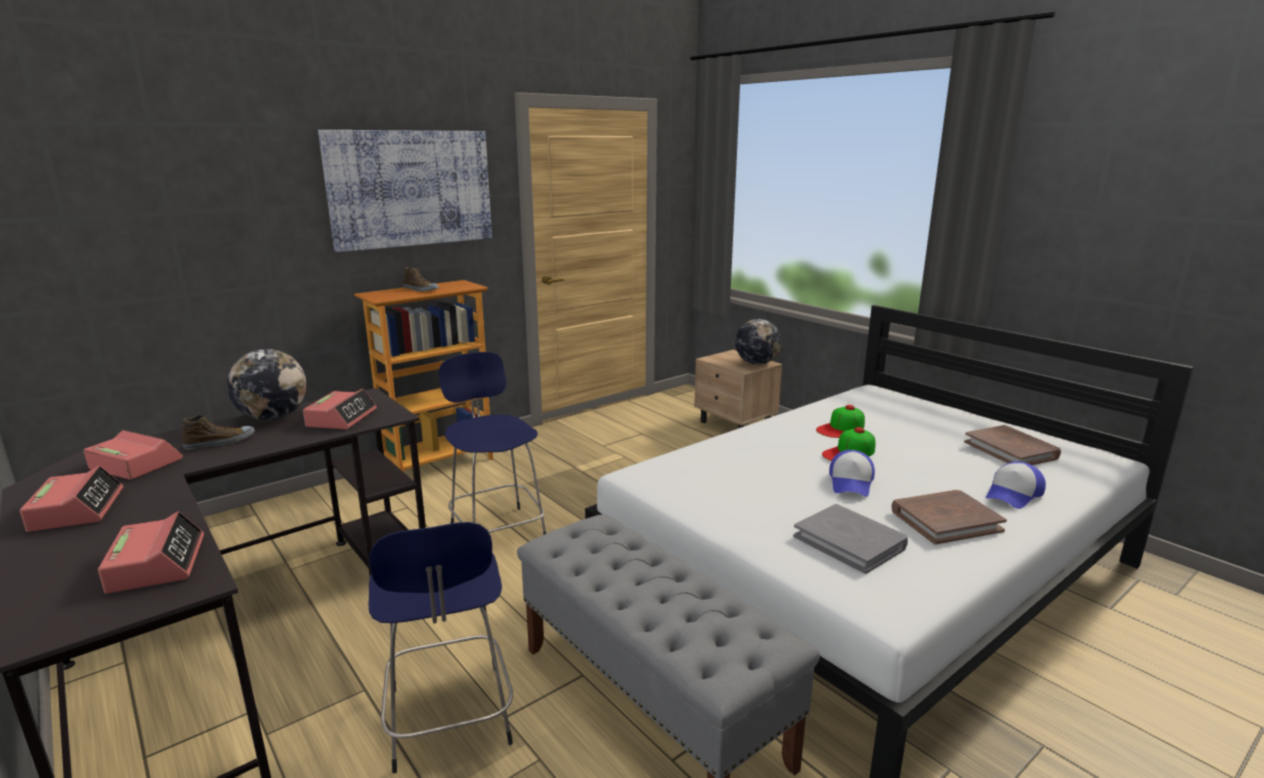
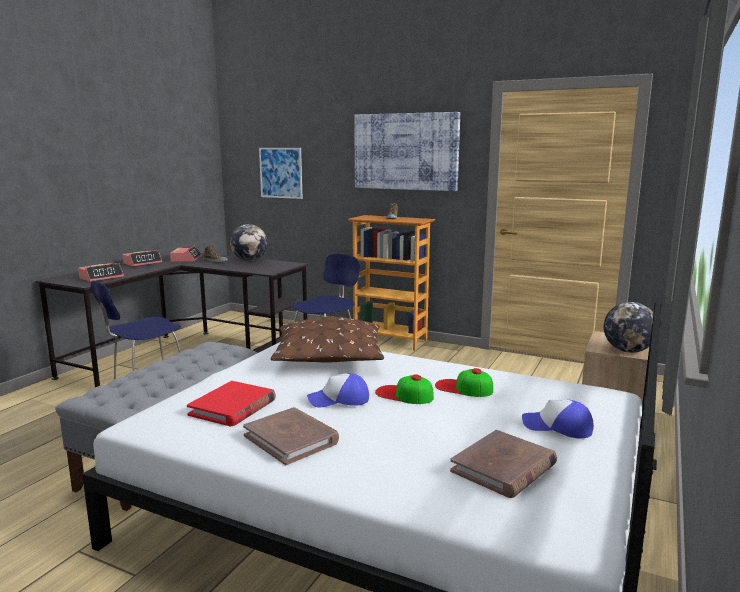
camera: 65 degrees right, 5 degrees down
alarm clock [303,389,377,429] -> none
grey book [793,504,908,574] -> red book [187,381,276,426]
cap [986,461,1046,509] -> cap moved to [522,399,594,439]
none -> picture [259,148,303,199]
none -> brown pillow [271,317,384,363]

